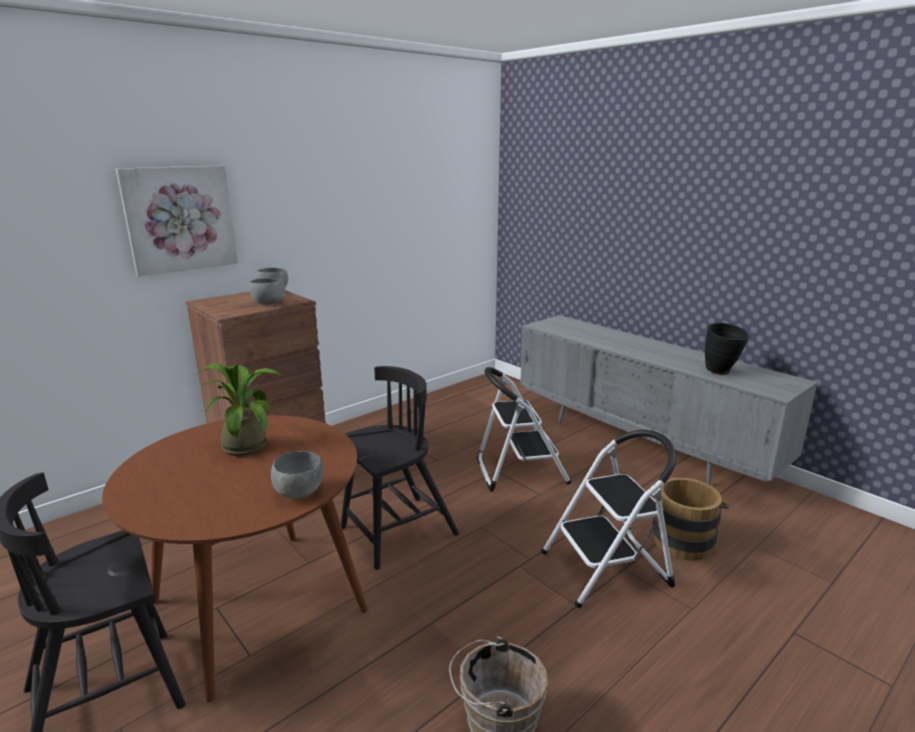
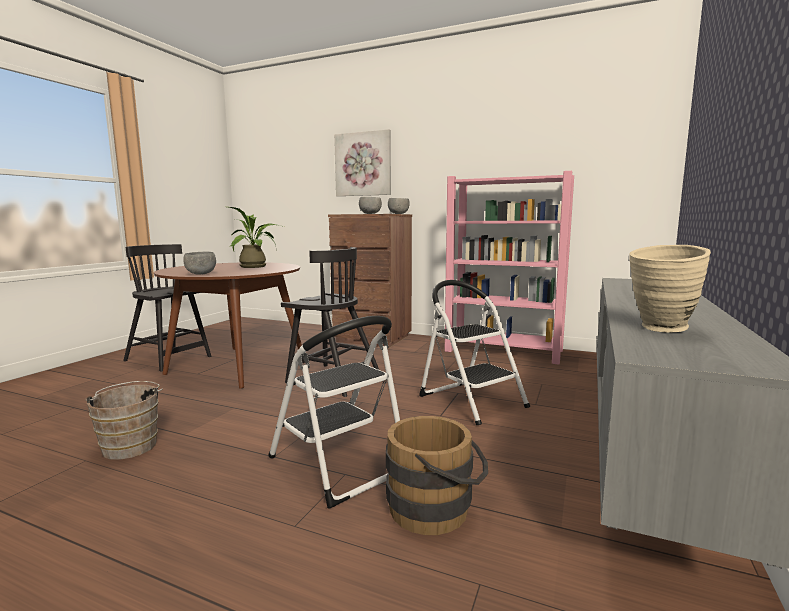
camera: 65 degrees right, 10 degrees down
black vase [705,323,749,375] -> beige vase [629,245,711,332]
none -> pink bookcase [445,171,574,365]

